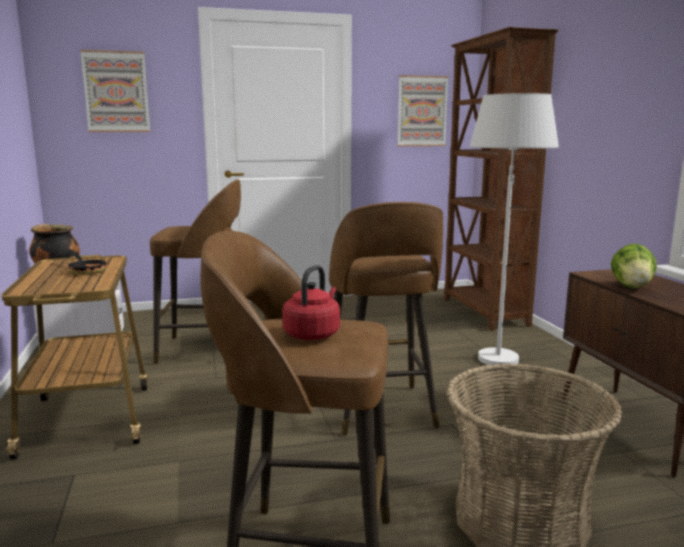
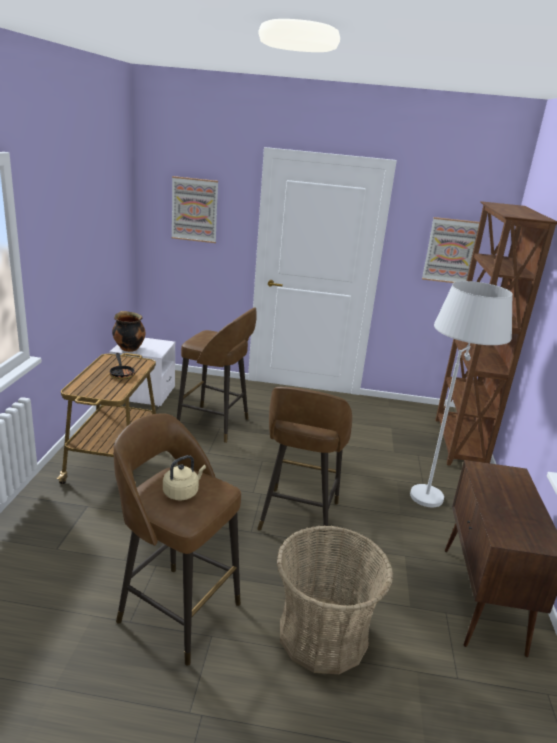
camera: 20 degrees right, 10 degrees up
red kettle [282,265,340,340] -> beige kettle [163,455,206,501]
lettuce [611,244,657,288] -> none

